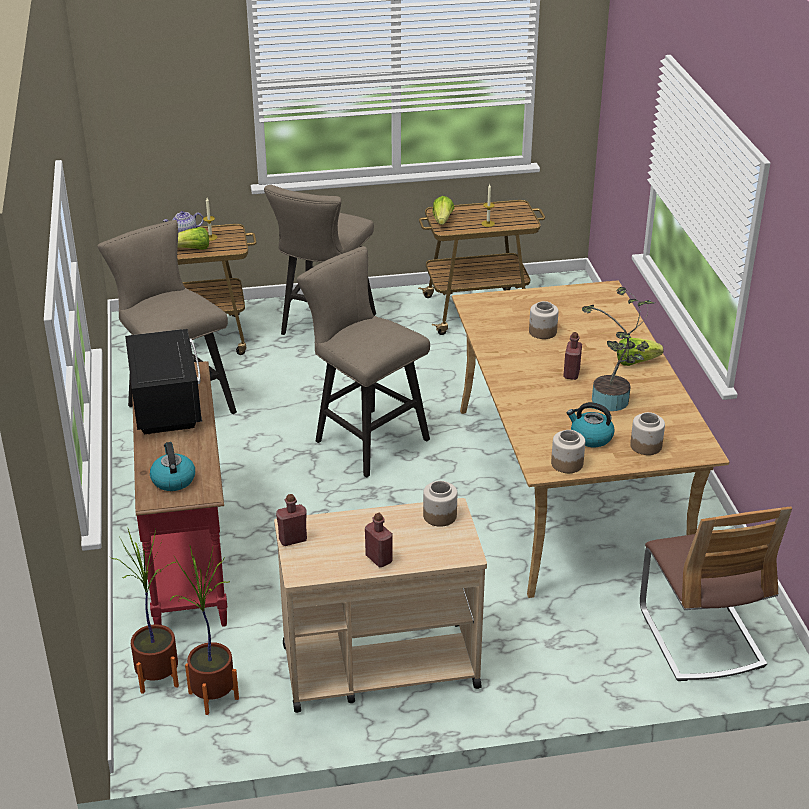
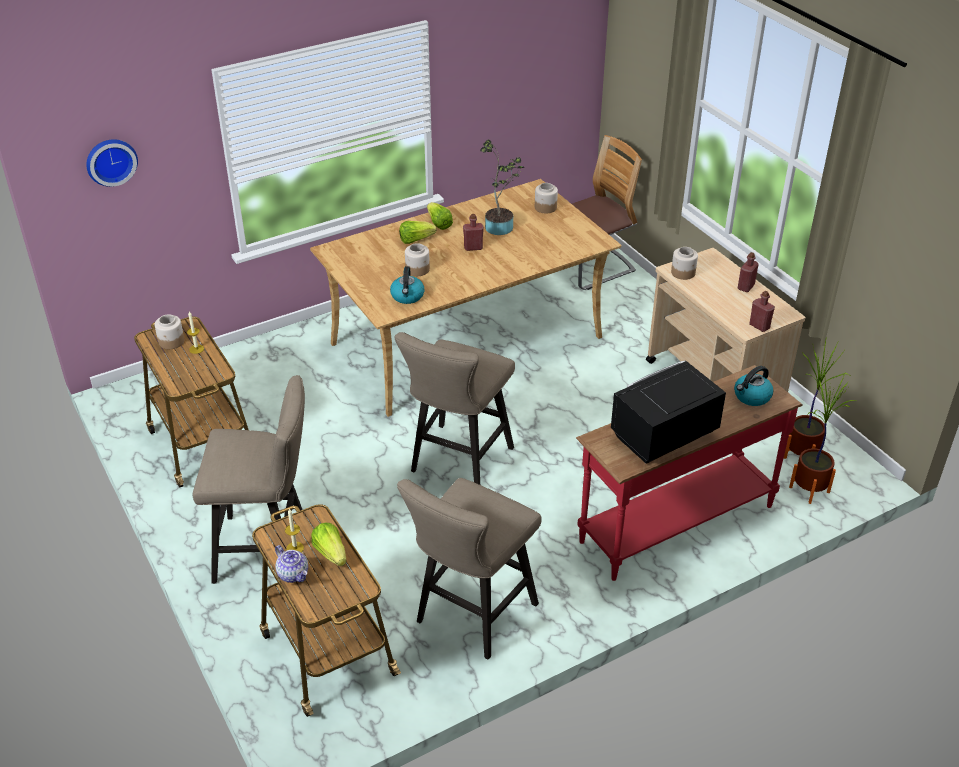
camera: 110 degrees left, 5 degrees up
lettuce [432,196,454,225] -> lettuce moved to [399,221,437,244]
jar [551,430,585,473] -> jar moved to [154,314,184,349]
kettle [567,402,615,447] -> kettle moved to [390,266,425,304]
none -> wall clock [86,139,138,187]

